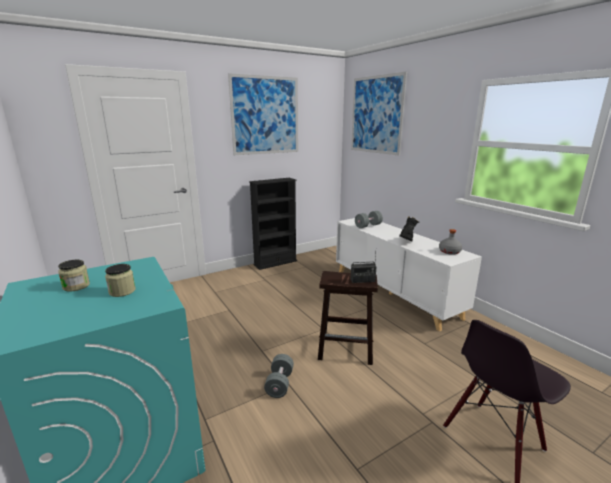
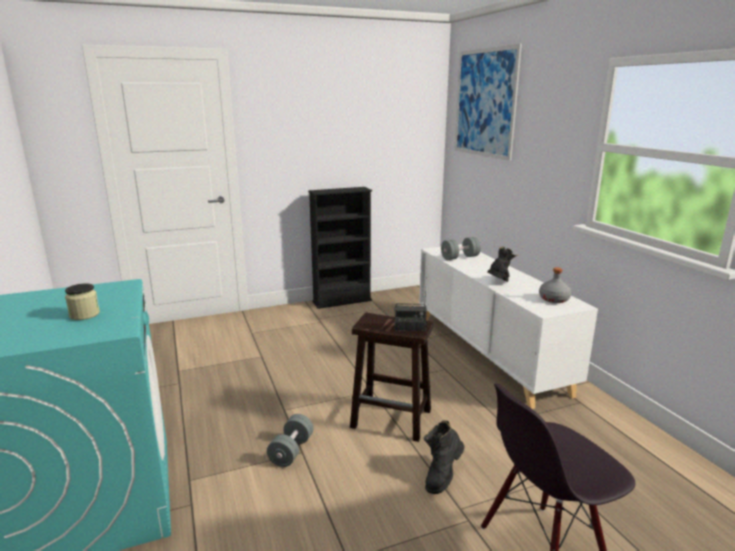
camera: 10 degrees right, 0 degrees up
jar [58,260,90,292] -> none
picture [228,73,298,155] -> none
none -> black boot [424,420,464,494]

